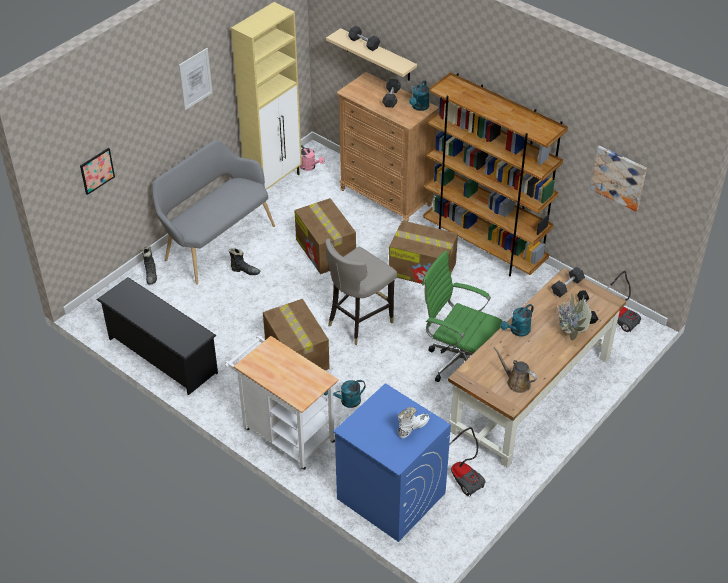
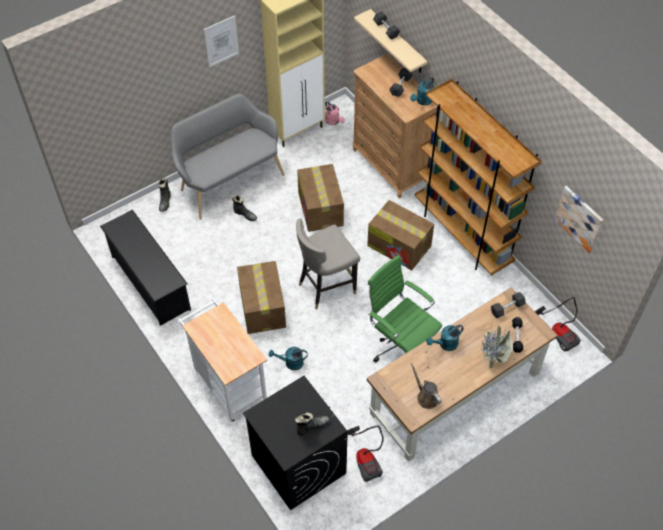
camera: 15 degrees right, 10 degrees up
picture [80,148,115,195] -> none
blue washing machine [333,383,451,542] -> black washing machine [243,376,348,511]
white boot [398,407,429,438] -> black boot [295,413,330,435]

